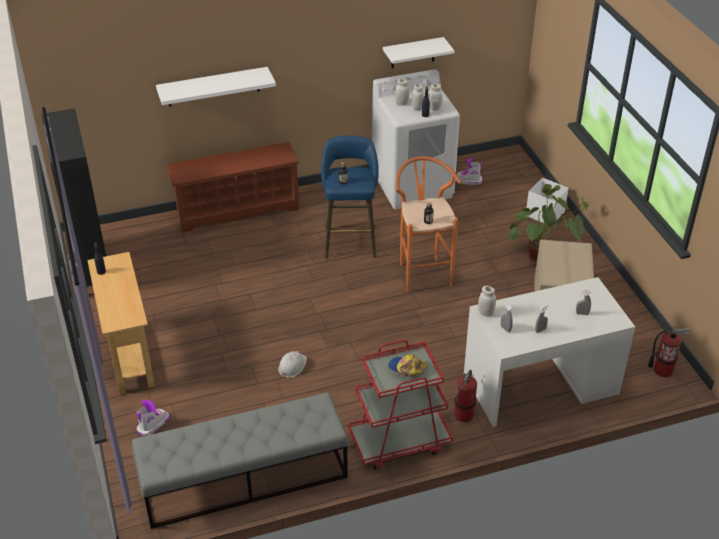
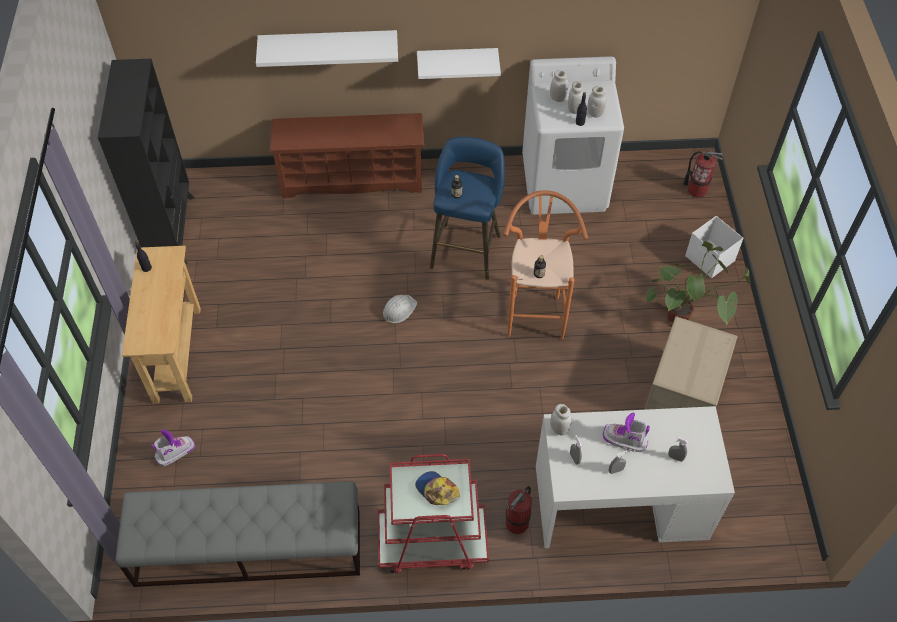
camera: 15 degrees right, 15 degrees up
white hard hat [278,351,307,378] -> white hard hat moved to [383,295,417,323]
white shelf [383,37,454,68] -> white shelf moved to [417,48,501,79]
boot [455,158,483,185] -> boot moved to [603,413,650,452]
fire extinguisher [648,327,689,377] -> fire extinguisher moved to [683,149,723,198]

